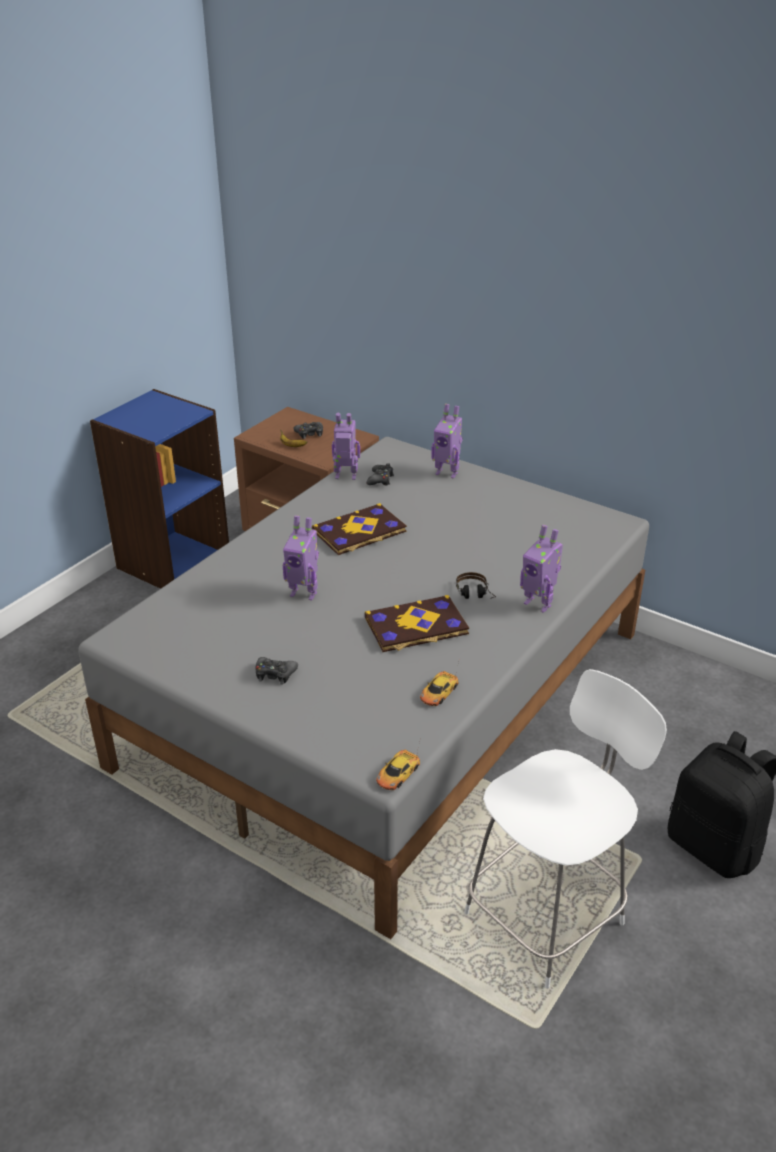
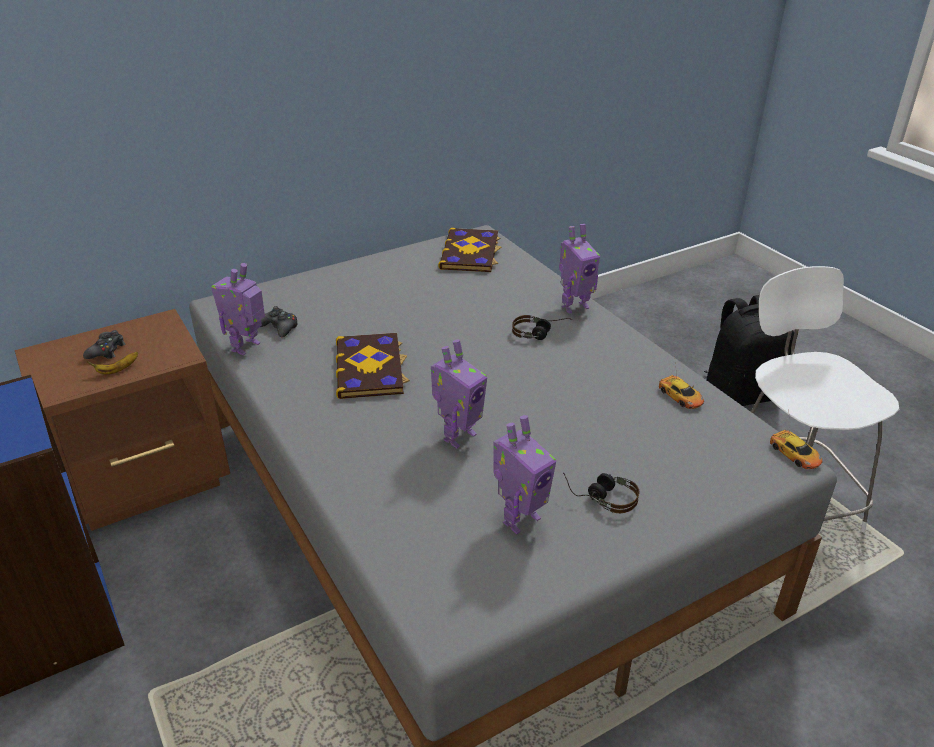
camera: 65 degrees left, 0 degrees up
black game controller [255,657,298,685] -> headphones [563,473,639,513]
book [365,595,469,652] -> book moved to [439,228,501,272]
toy robot [431,404,463,479] -> toy robot moved to [493,415,556,534]

